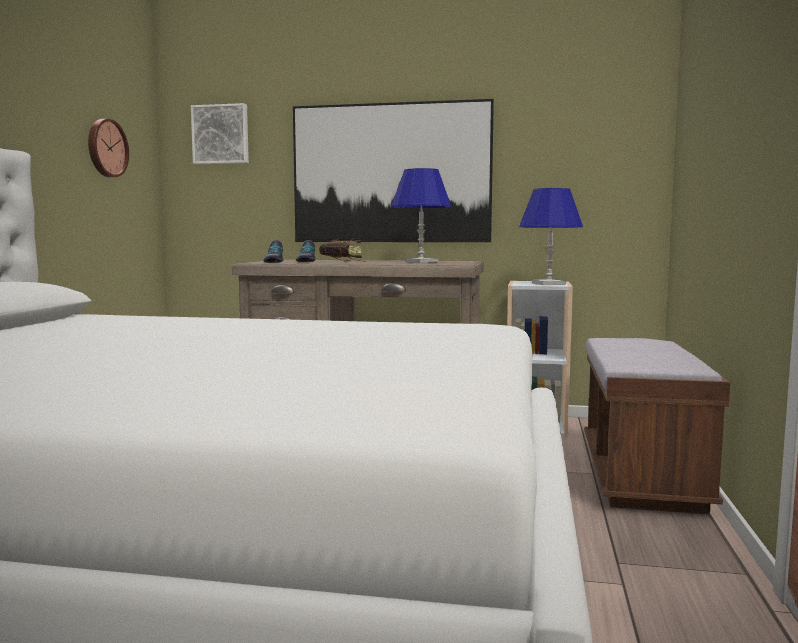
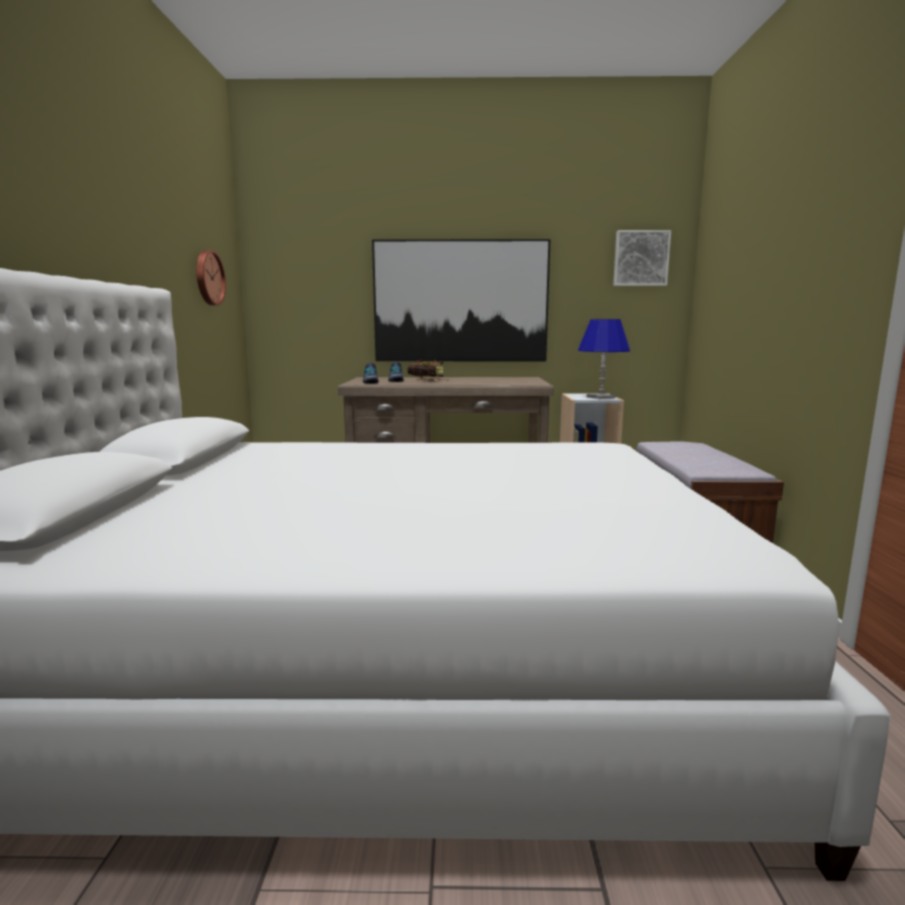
camera: 10 degrees left, 5 degrees up
picture [191,103,249,164] -> picture moved to [613,230,671,286]
blue table lamp [391,168,451,263] -> none

